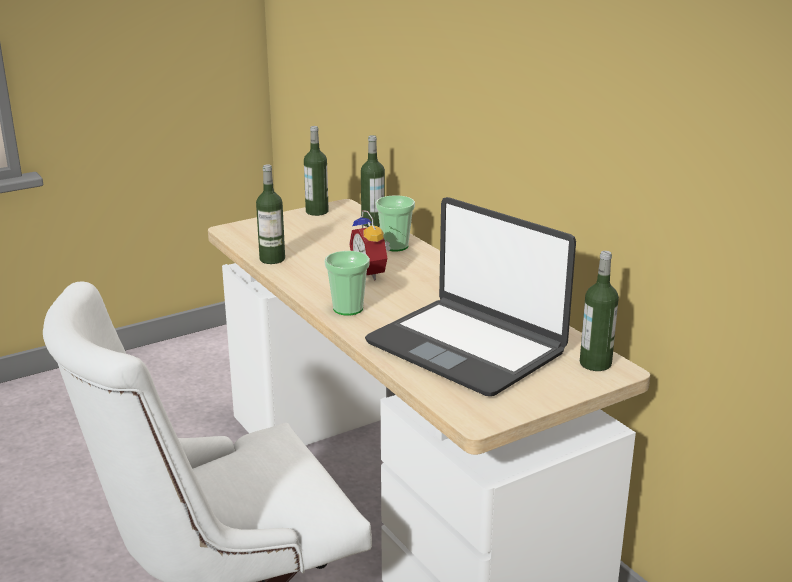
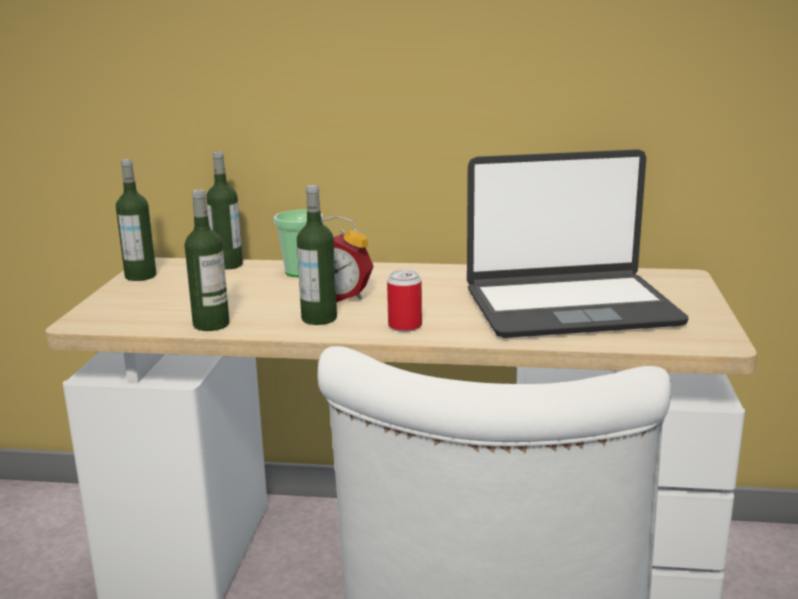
camera: 50 degrees left, 5 degrees down
cup [325,251,370,316] -> can [387,270,422,332]
bottle [580,251,619,371] -> bottle moved to [297,185,337,325]

